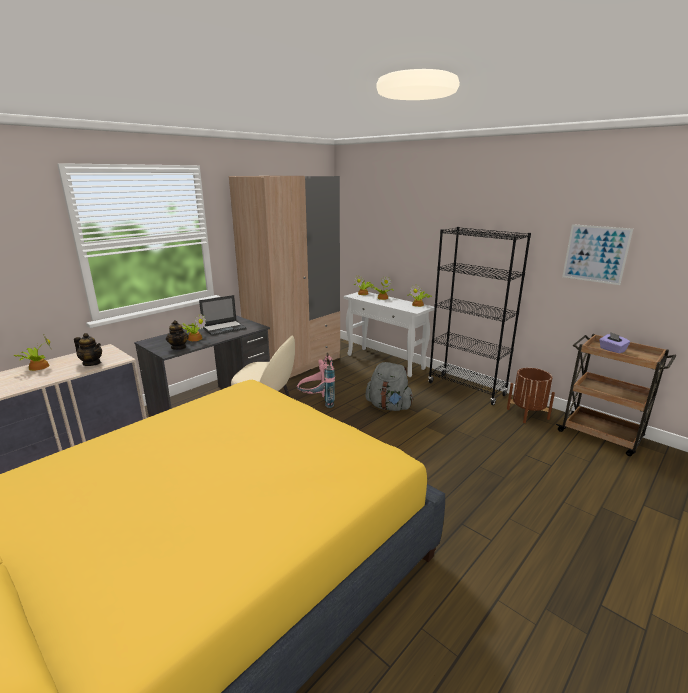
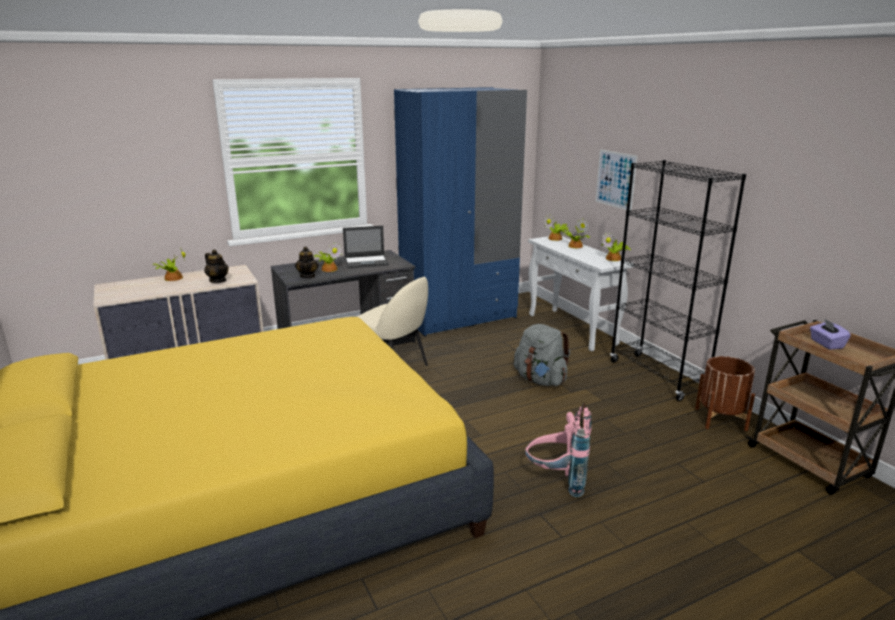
camera: 20 degrees right, 0 degrees up
beige wardrobe [229,176,340,378] -> blue wardrobe [394,87,527,337]
pink backpack [297,353,335,408] -> pink backpack moved to [525,403,592,498]
picture [562,224,633,285] -> picture moved to [596,149,637,211]

